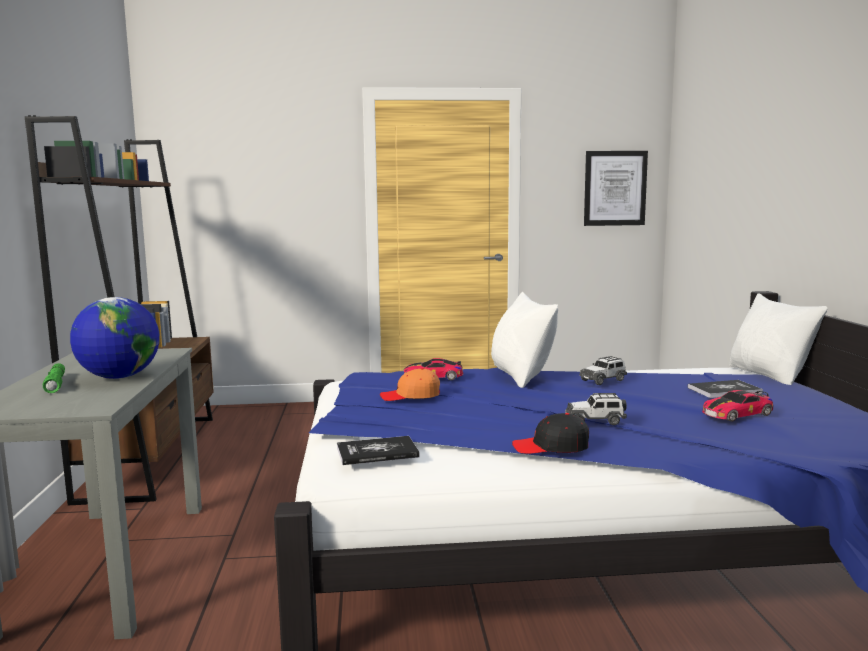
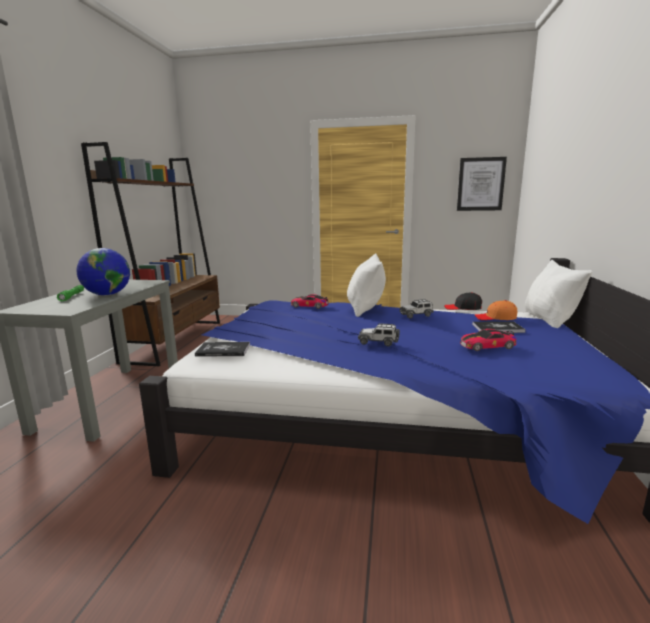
camera: 15 degrees right, 5 degrees up
orange cap [380,368,440,401] -> orange cap moved to [475,300,517,320]
black cap [512,413,589,454] -> black cap moved to [444,292,482,310]

